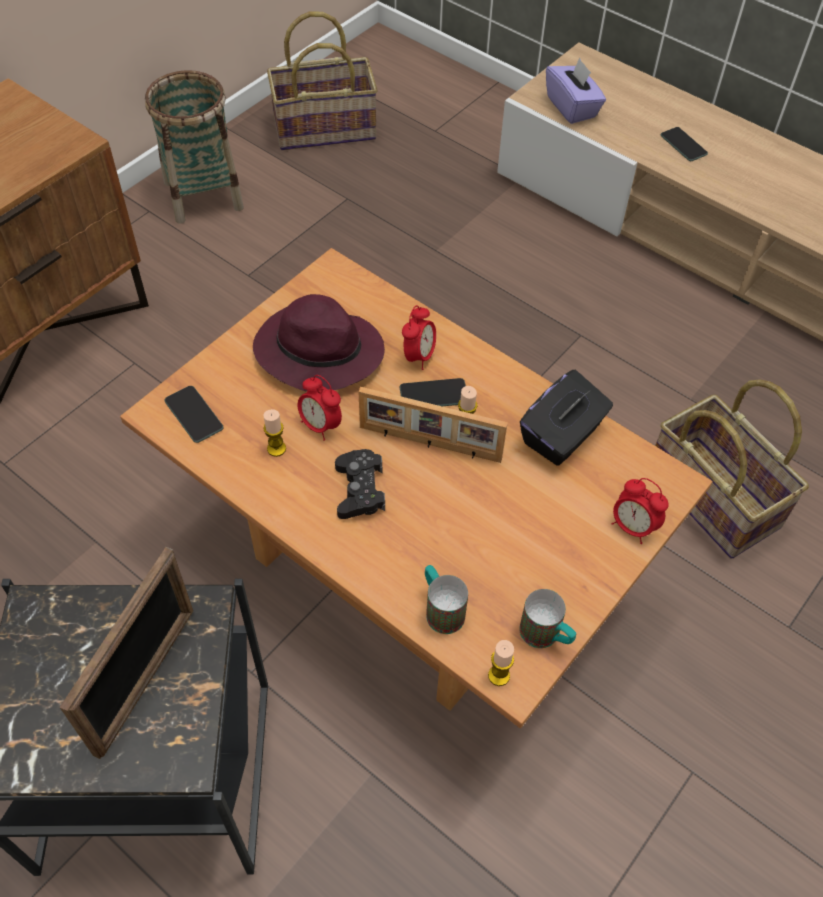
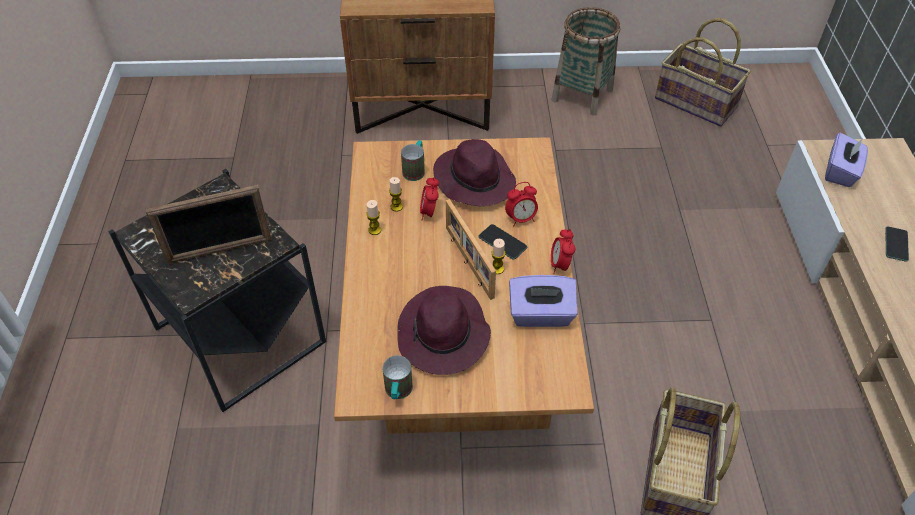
camera: 50 degrees right, 5 degrees down
phone [165,386,224,443] -> none
black game controller [335,449,385,519] -> none
mug [425,565,468,634] -> mug moved to [401,140,425,181]
candle [488,640,514,686] -> candle moved to [366,200,381,235]
black tissue box [520,370,613,466] -> purple tissue box [509,275,578,327]
alarm clock [612,478,669,544] -> alarm clock moved to [551,229,575,274]
none -> purple hat [397,286,491,375]

